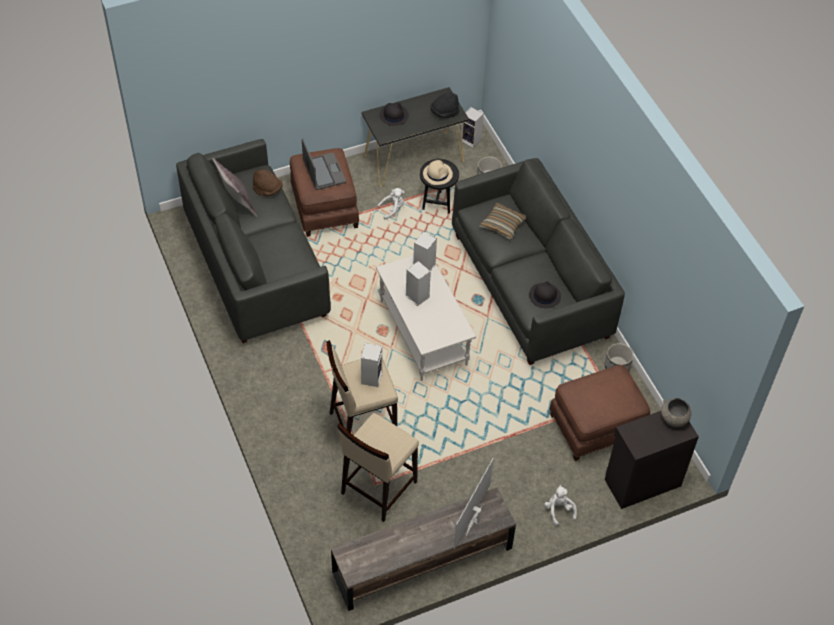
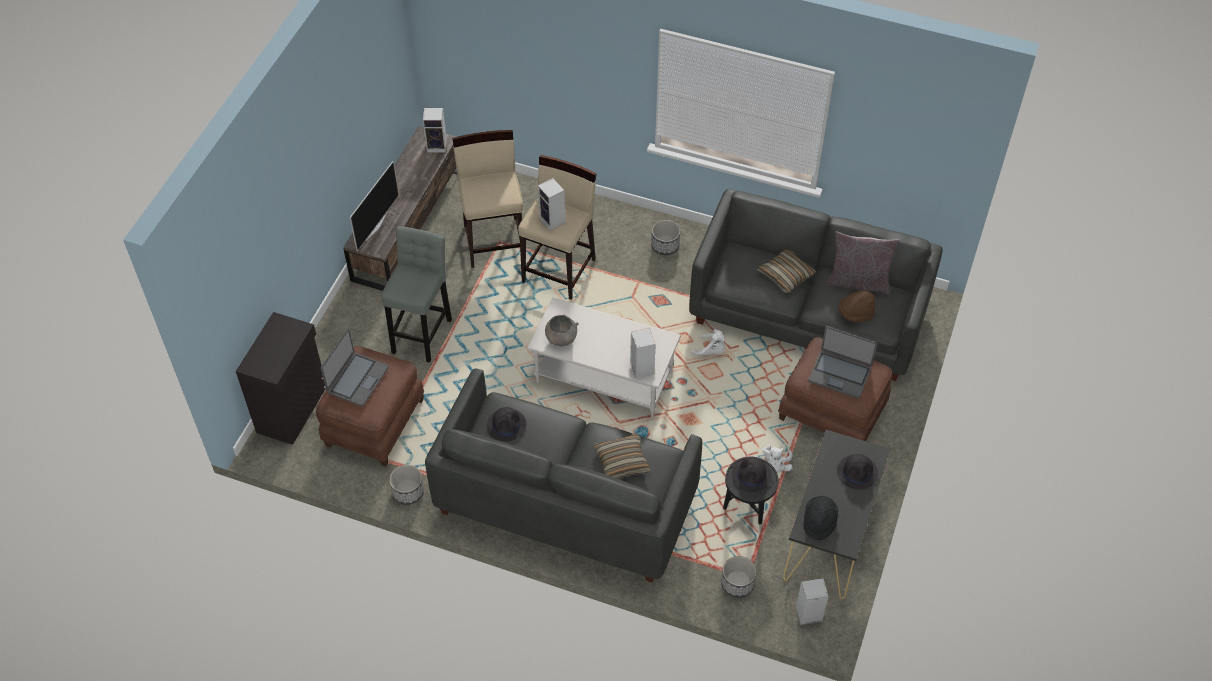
camera: 135 degrees right, 0 degrees up
speaker [406,261,431,306] -> speaker moved to [423,108,447,153]
beige hat [423,160,453,185] -> black hat [732,457,772,492]
television [454,458,494,549] -> television turned 45 degrees clockwise [350,161,399,251]
white plush toy [544,485,577,526] -> white plush toy moved to [691,329,725,355]
grey bowl [660,398,691,427] -> grey bowl moved to [545,315,579,346]
none -> laptop [321,329,389,406]
none -> grey stool [382,226,452,363]
none -> planter [651,220,680,255]
none -> pillow [757,250,816,294]

